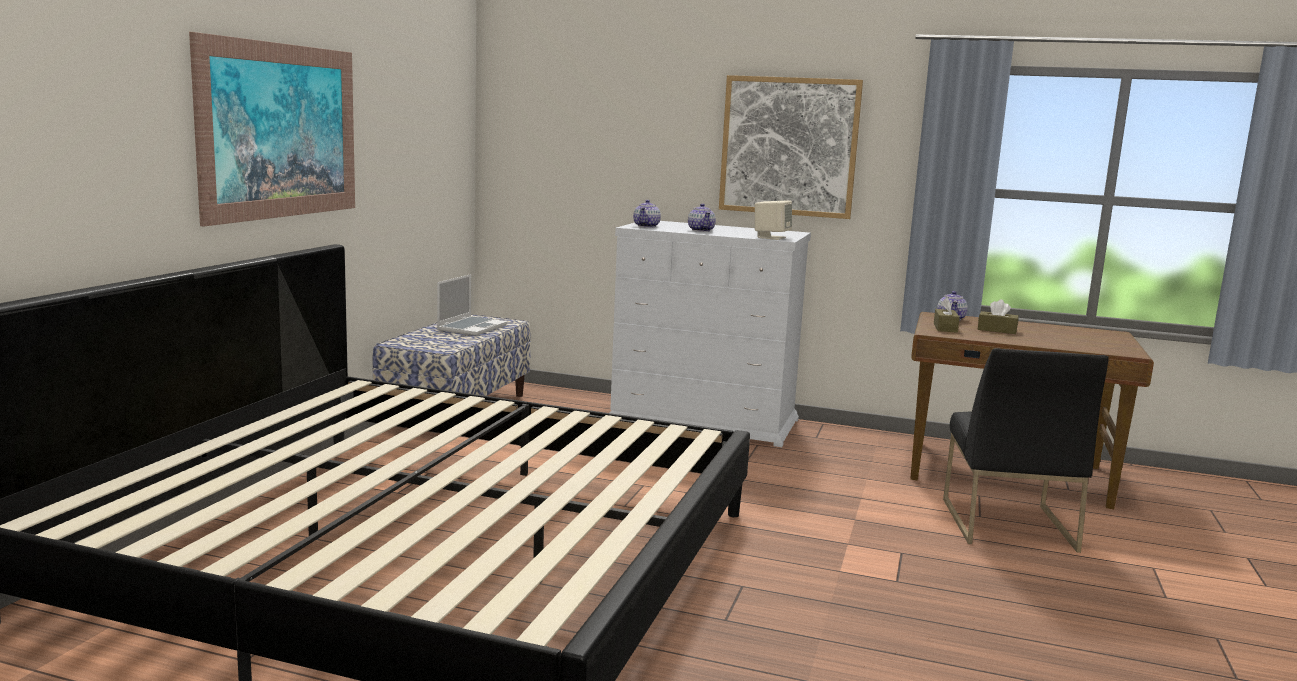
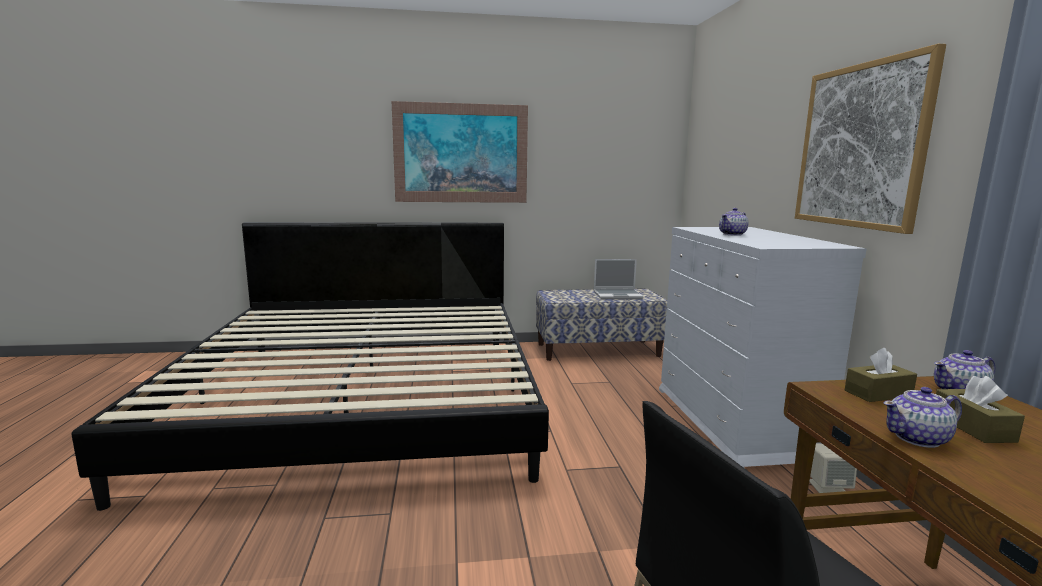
camera: 65 degrees right, 0 degrees up
teapot [633,200,661,228] -> teapot moved to [883,387,962,448]
beige speaker [755,201,792,240] -> beige speaker moved to [809,444,857,493]

